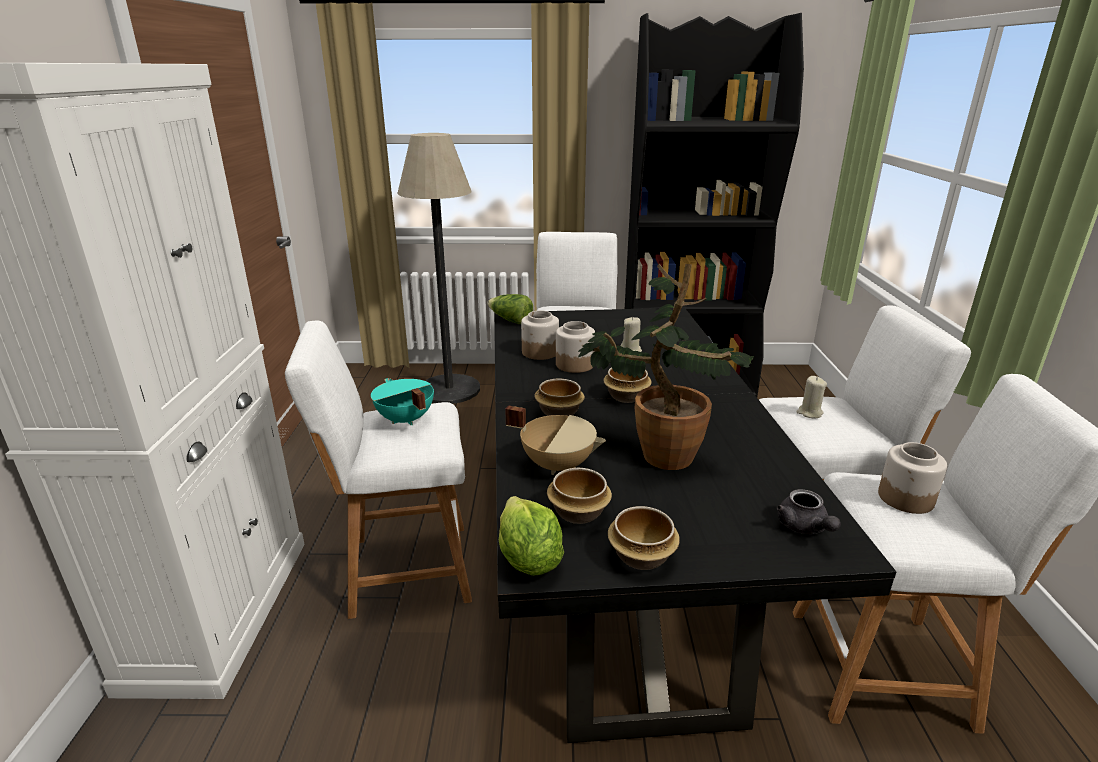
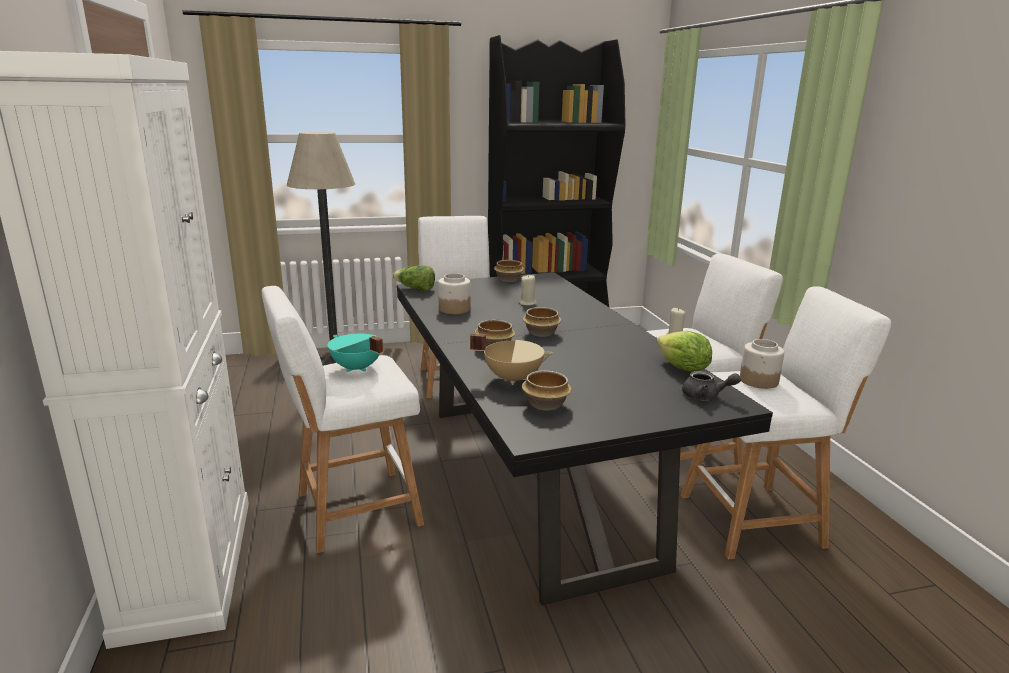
camera: 15 degrees left, 5 degrees down
lettuce [499,496,564,576] -> lettuce moved to [657,331,712,372]
jar [556,321,595,373] -> none
potted plant [578,264,754,470] -> none
bowl [608,506,680,570] -> bowl moved to [494,260,524,282]
grey teapot [777,489,841,534] -> grey teapot turned 45 degrees counterclockwise [682,371,741,400]

